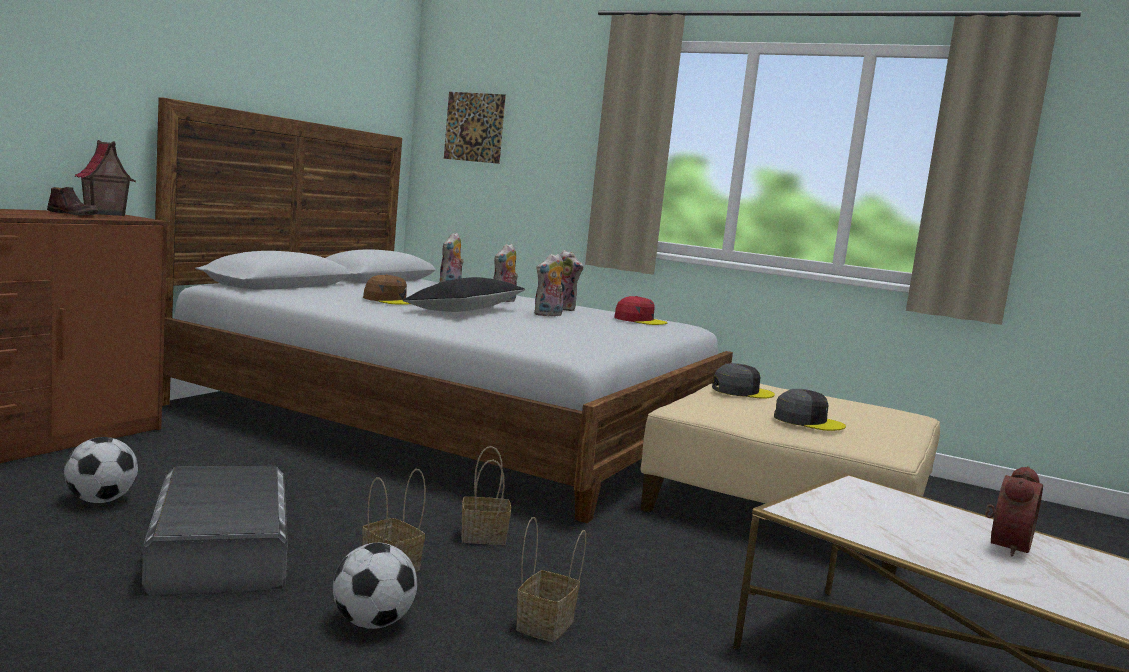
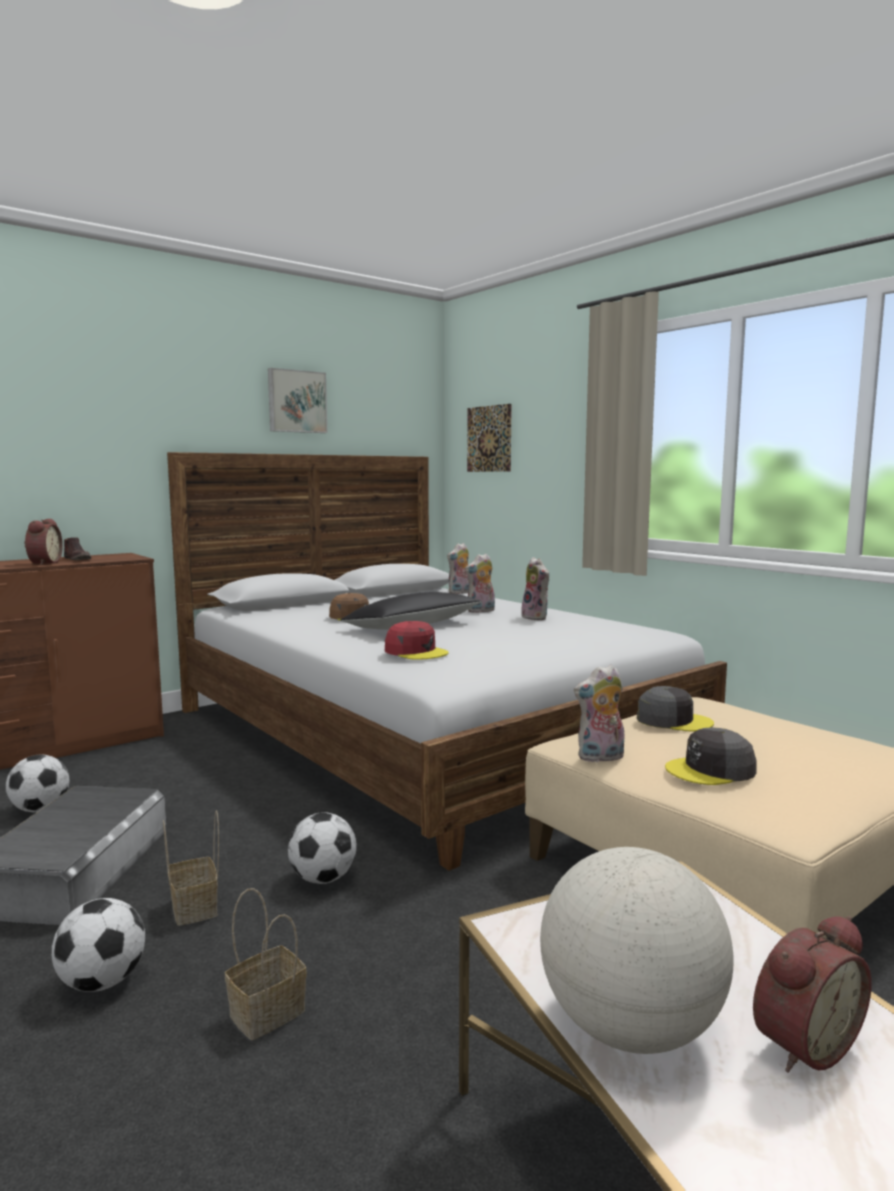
camera: 25 degrees right, 0 degrees up
toy house [74,140,136,216] -> none
basket [461,446,511,545] -> football [288,812,357,884]
plush toy [534,254,564,316] -> plush toy moved to [574,665,624,763]
red cap [614,296,668,325] -> red cap moved to [385,621,449,660]
grey cap [774,389,846,431] -> grey cap turned 120 degrees clockwise [665,727,756,785]
none -> alarm clock [24,519,63,565]
none -> picture [268,368,327,433]
none -> globe [540,847,733,1054]

